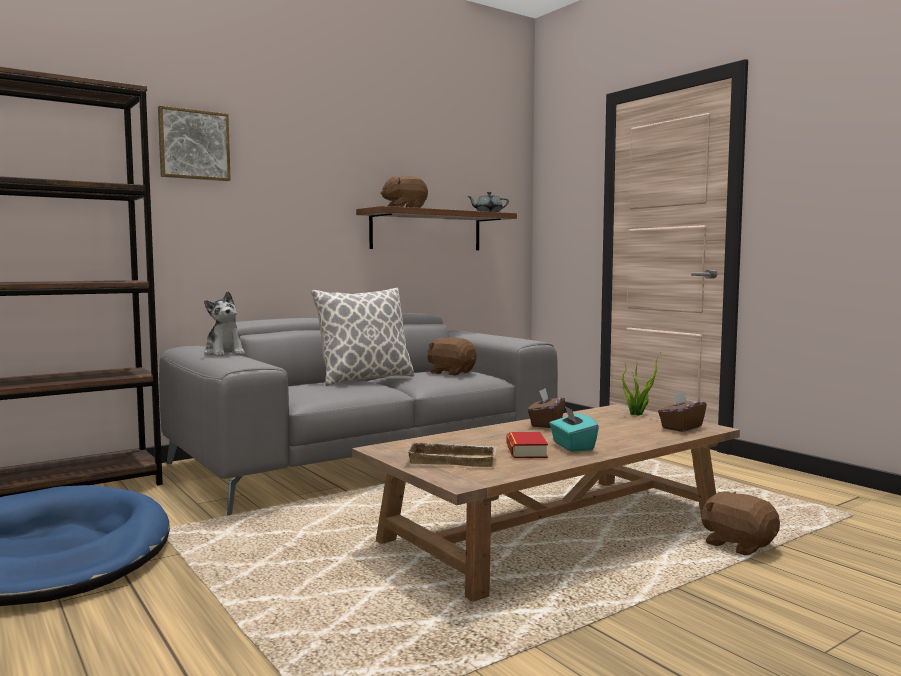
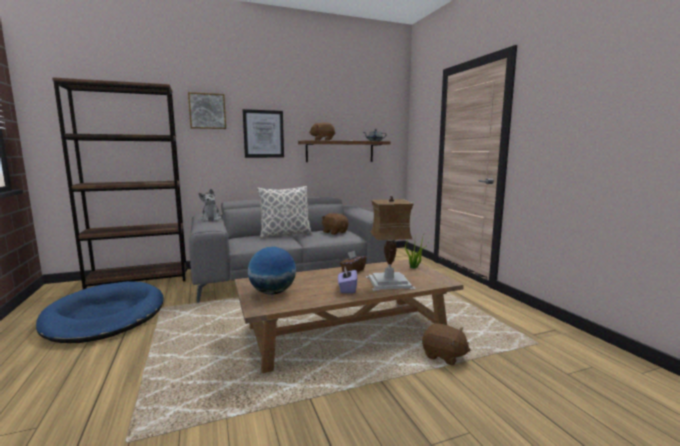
camera: 15 degrees right, 5 degrees up
beige tray [405,441,497,467] -> globe [248,247,296,295]
book [506,432,548,458] -> none
turquoise tissue box [549,406,599,452] -> purple tissue box [338,267,357,293]
brown tissue box [658,391,707,432] -> none
brown plush toy [700,491,780,555] -> brown plush toy turned 150 degrees clockwise [422,323,471,366]
none -> picture [243,109,284,158]
none -> table lamp [365,196,416,291]

